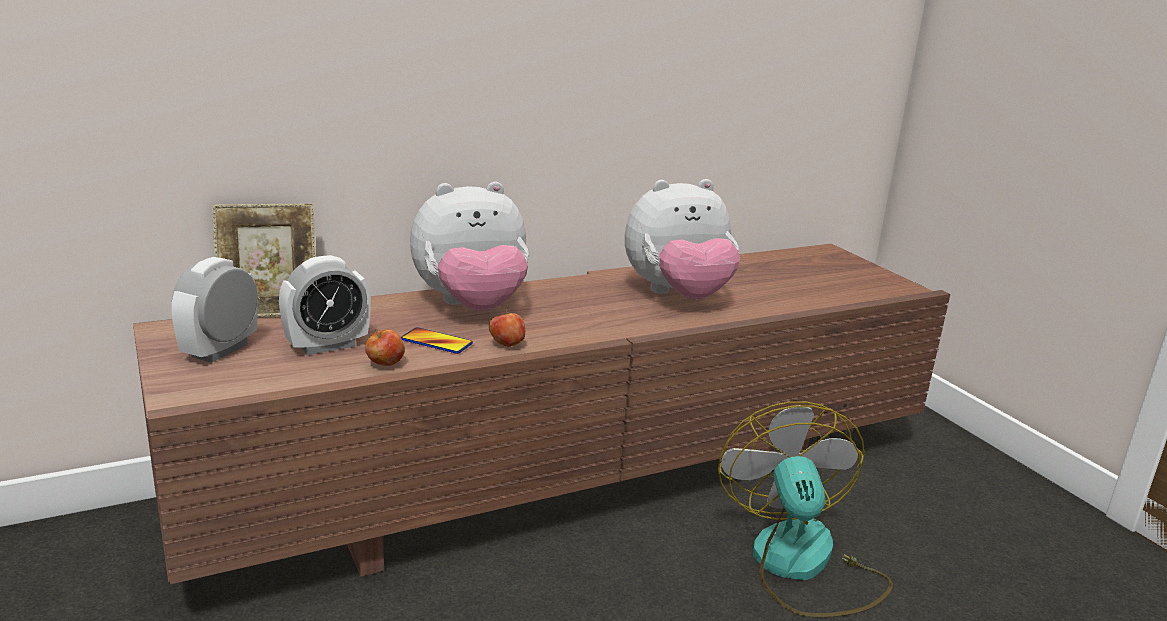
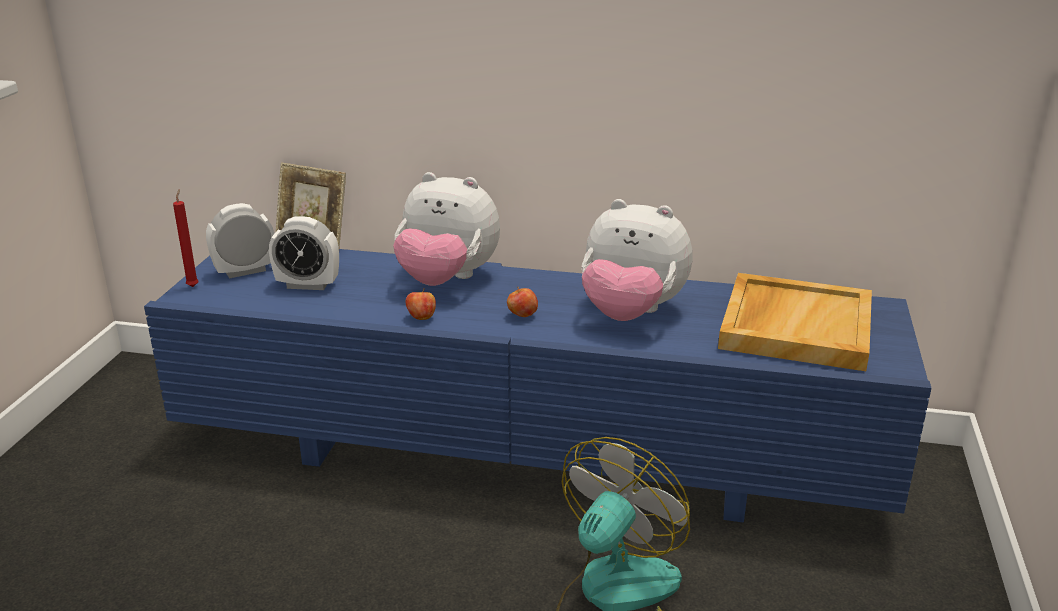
camera: 40 degrees right, 5 degrees up
brown tv stand [133,244,950,584] -> blue tv stand [144,249,932,523]
apple [365,329,405,366] -> apple moved to [507,286,538,317]
phone [401,327,473,354] -> none
none -> red candle [173,189,199,287]
none -> beige tray [718,273,872,371]

